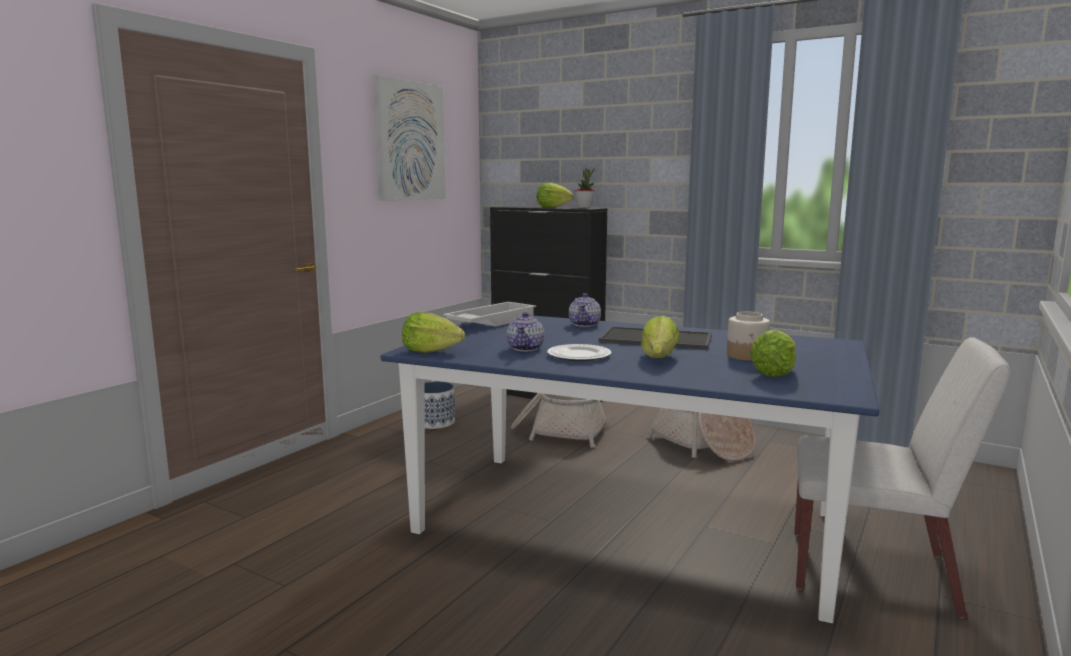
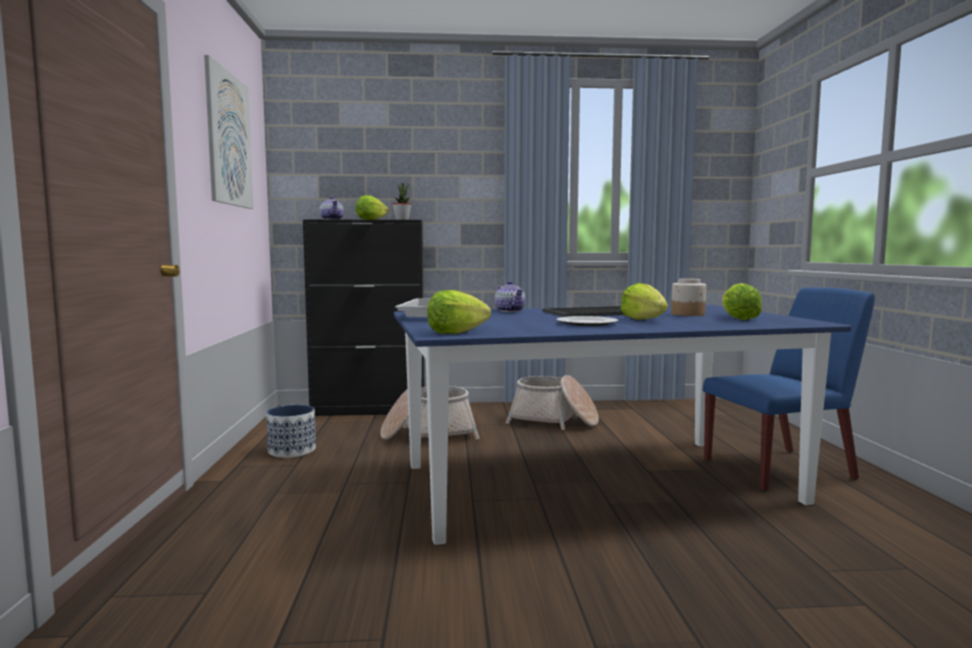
camera: 35 degrees left, 5 degrees down
teapot [507,312,544,351] -> teapot moved to [320,197,344,220]
white chair [794,337,1010,619] -> blue chair [703,288,875,492]

